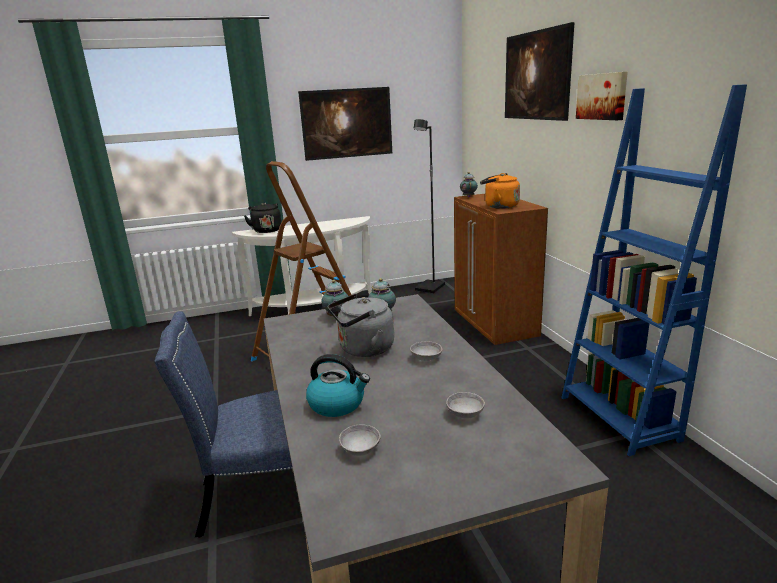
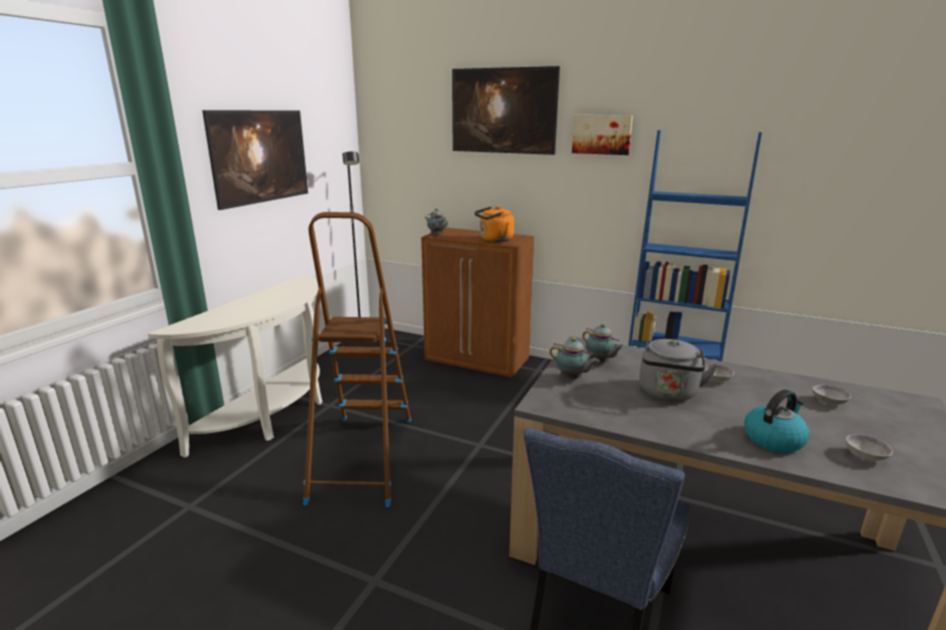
camera: 50 degrees left, 0 degrees up
black kettle [244,203,281,233] -> none

